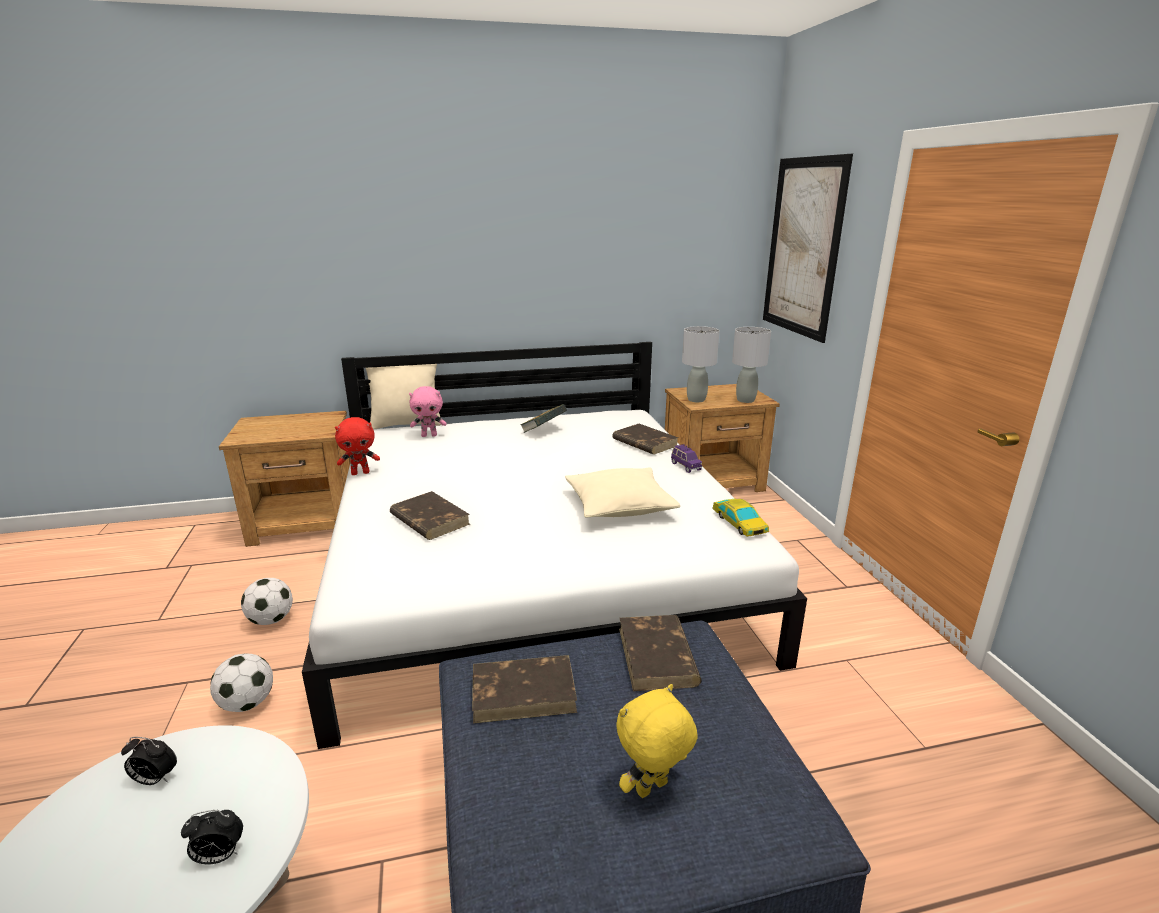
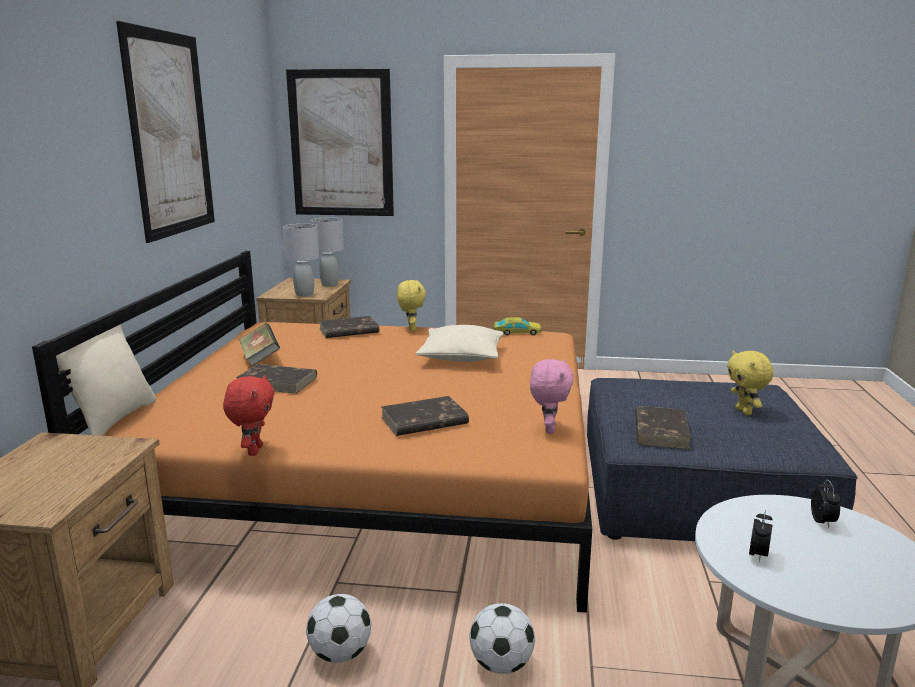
camera: 70 degrees left, 5 degrees down
white bed [302,342,807,749] -> orange bed [32,251,592,613]
pink plush toy [409,386,446,437] -> pink plush toy moved to [530,359,574,434]
brown book [619,615,702,691] -> brown book moved to [236,364,317,394]
purple toy car [671,444,702,473] -> yellow plush toy [397,280,426,331]
none -> picture [116,21,215,243]

